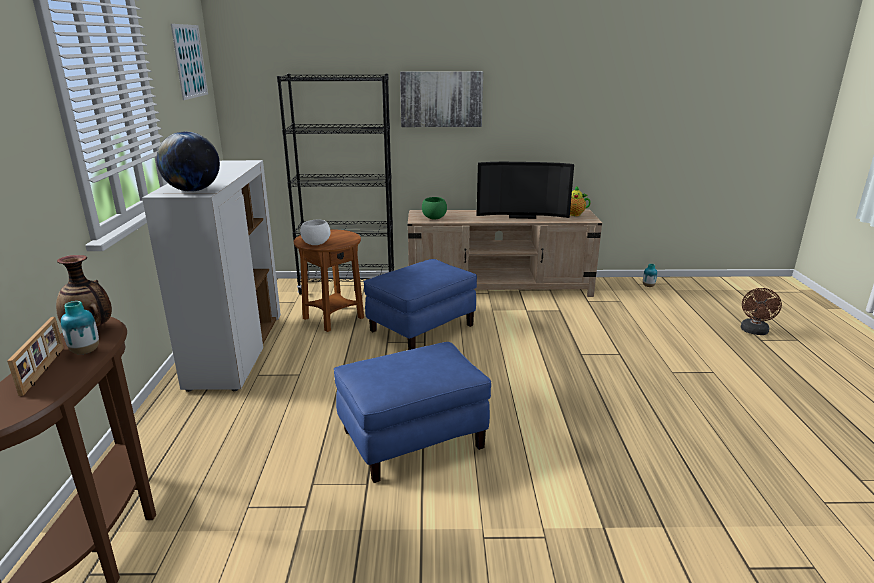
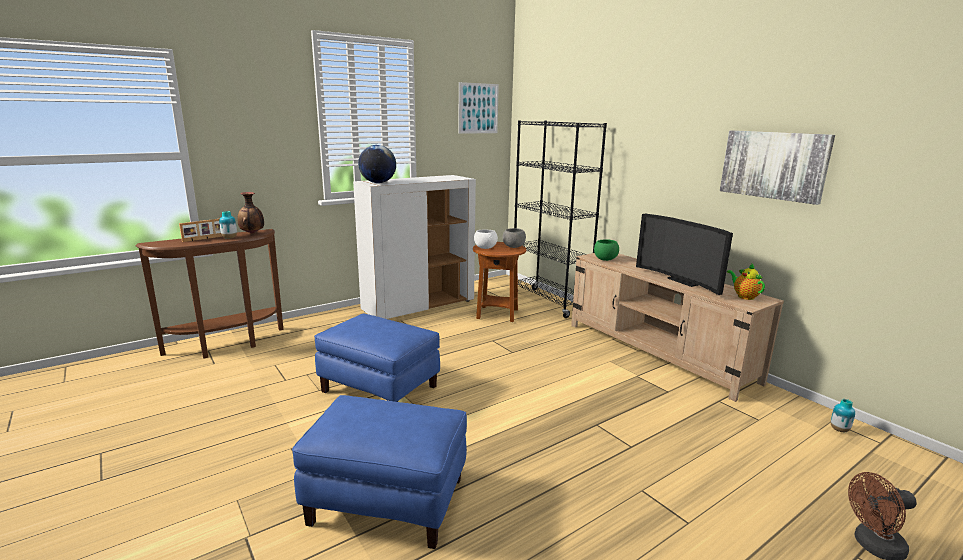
camera: 55 degrees right, 5 degrees down
blue ottoman [364,259,477,350] -> blue ottoman moved to [292,395,467,549]
picture [400,71,483,127] -> picture moved to [720,130,835,205]
none -> grey bowl [502,228,526,248]

